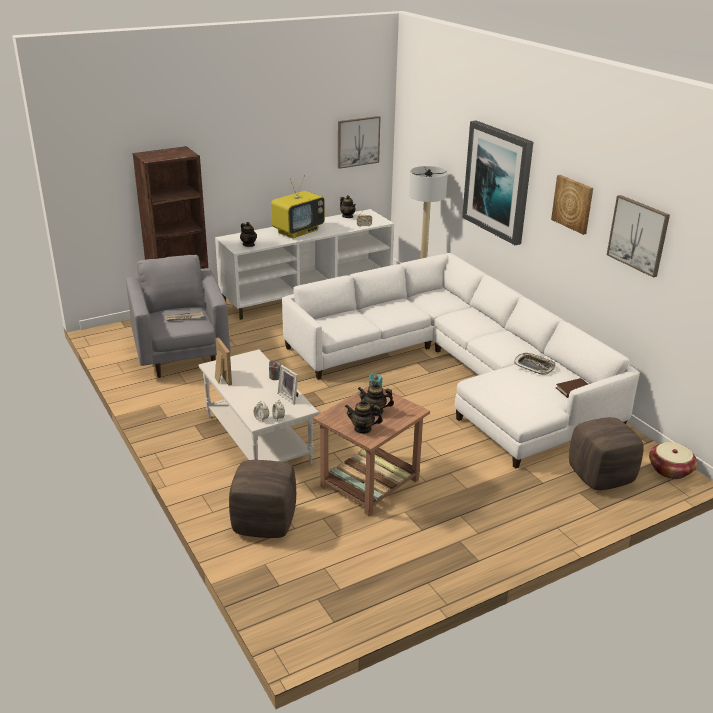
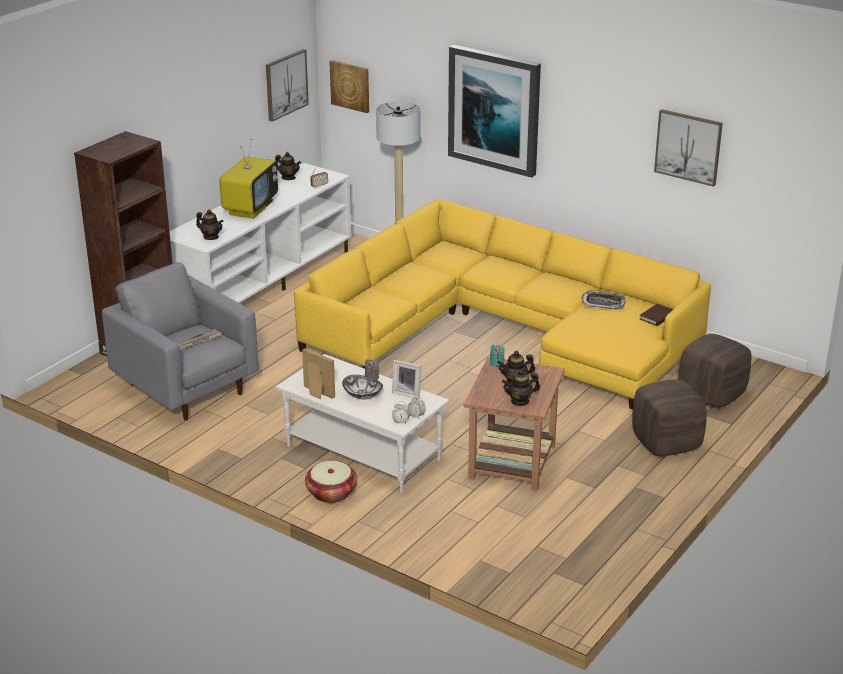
camera: 25 degrees left, 0 degrees up
brown ottoman [229,460,296,538] -> brown ottoman moved to [632,379,707,456]
white sofa [282,253,640,469] -> yellow sofa [294,199,711,409]
picture [551,175,593,235] -> picture moved to [329,60,369,113]
basket [649,442,697,479] -> basket moved to [305,461,357,503]
none -> bowl [342,375,383,399]

